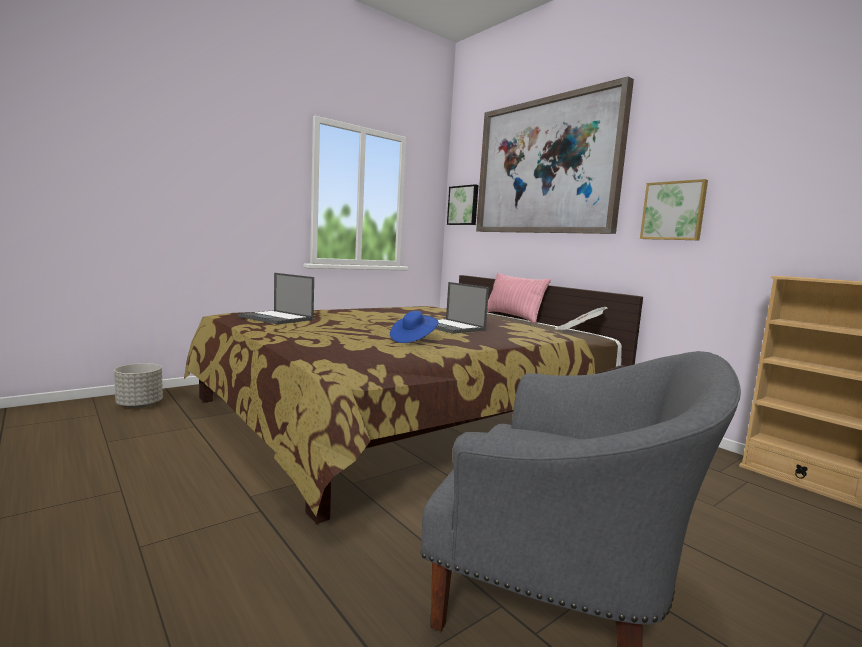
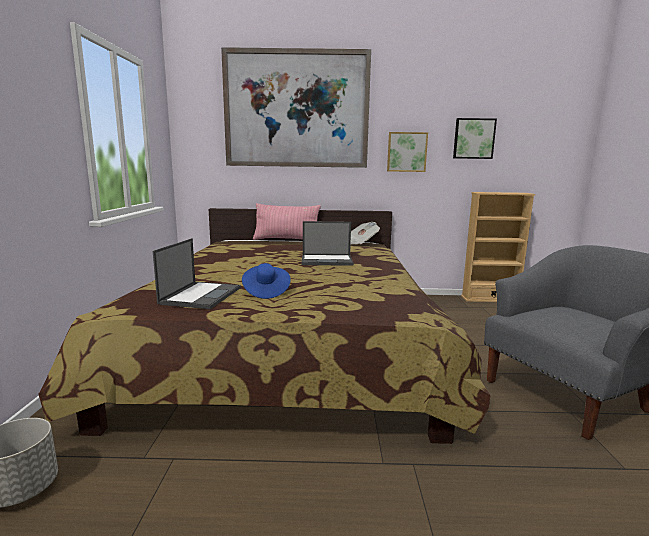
camera: 50 degrees left, 5 degrees up
laptop [238,273,314,325] -> laptop turned 60 degrees counterclockwise [153,238,241,309]
blue hat [390,311,439,343] -> blue hat moved to [242,263,291,299]
picture [447,184,478,225] -> picture moved to [453,118,497,159]

